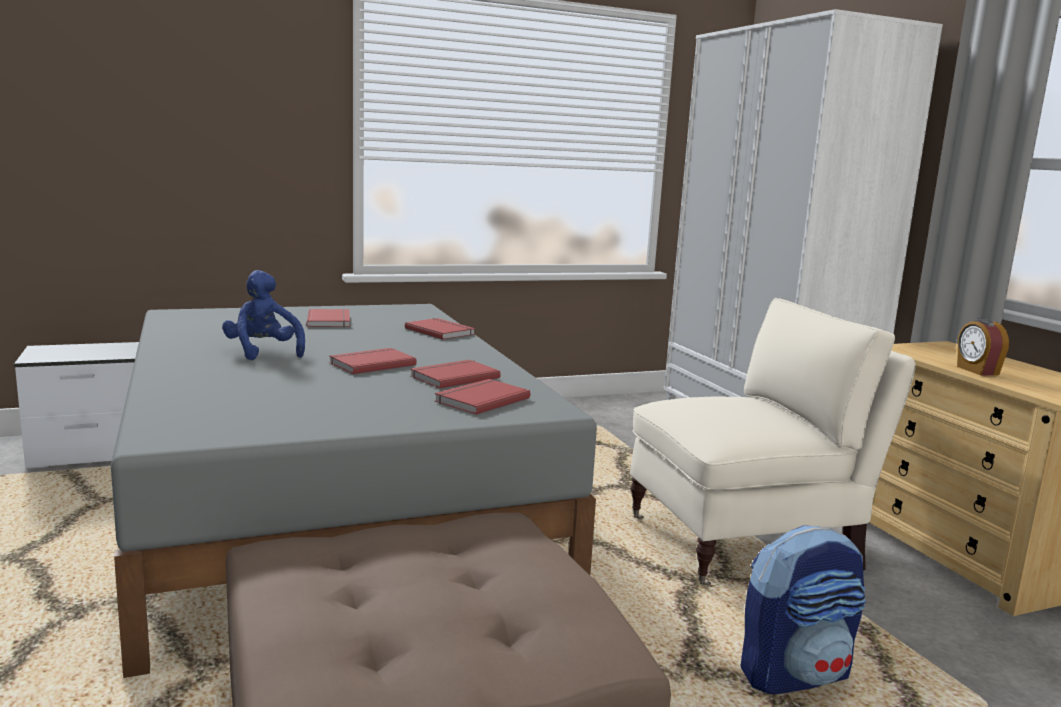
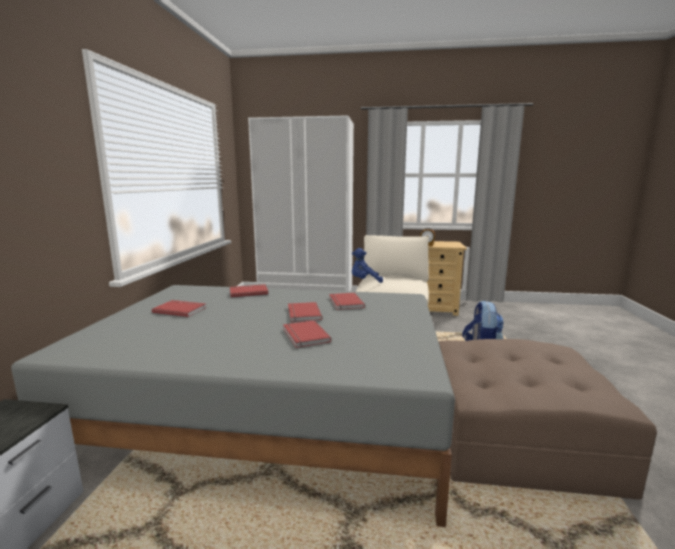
camera: 60 degrees left, 0 degrees up
blue plush toy [222,270,305,360] -> blue plush toy moved to [352,248,383,283]
red book [434,379,531,415] -> red book moved to [283,320,331,348]

